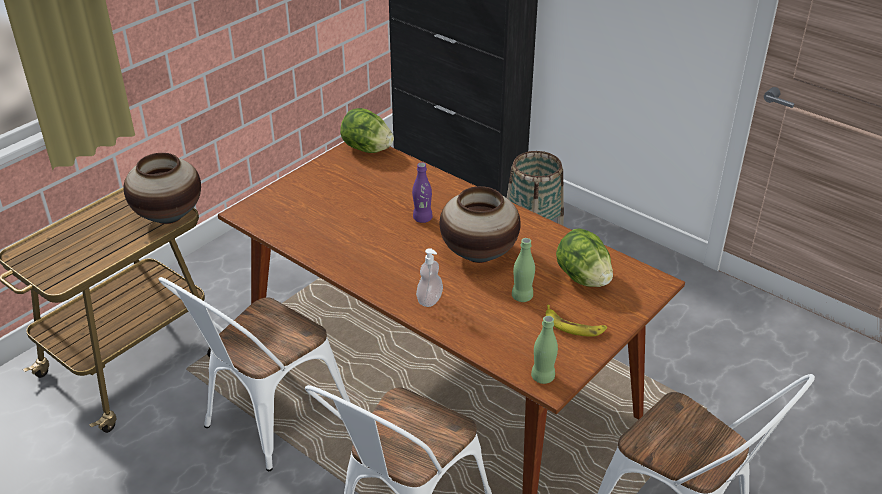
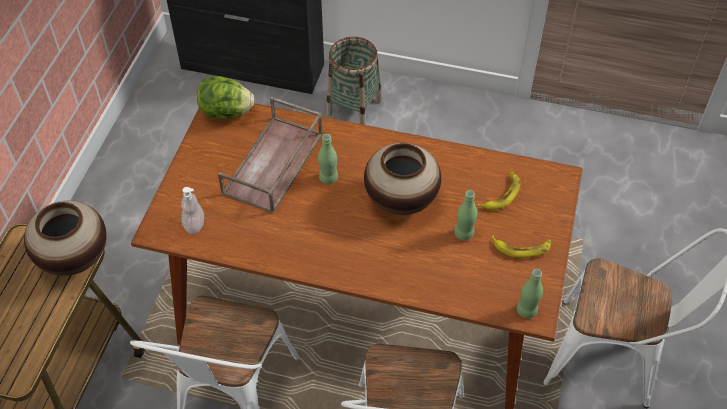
camera: 25 degrees left, 15 degrees up
purple bottle [412,162,433,223] -> green bottle [318,134,338,184]
soap dispenser [416,248,443,307] -> soap dispenser moved to [181,187,204,234]
lettuce [556,228,613,287] -> banana [478,172,521,210]
none -> brown tray [218,97,323,214]

